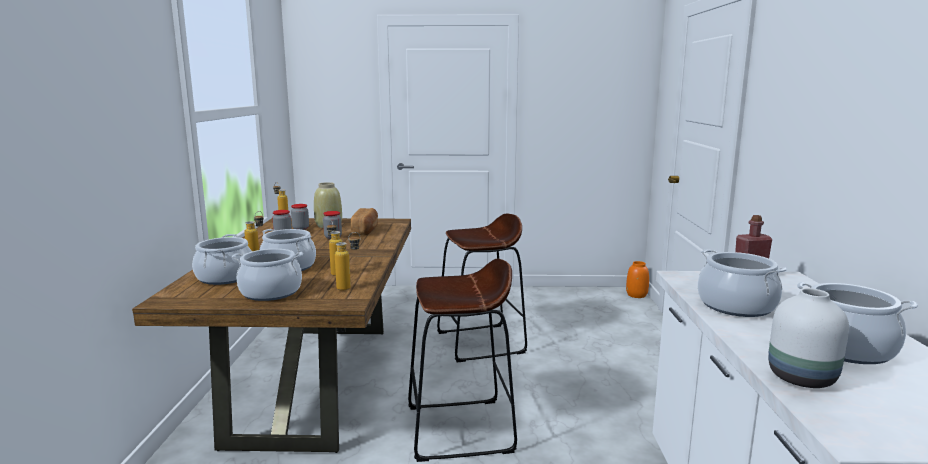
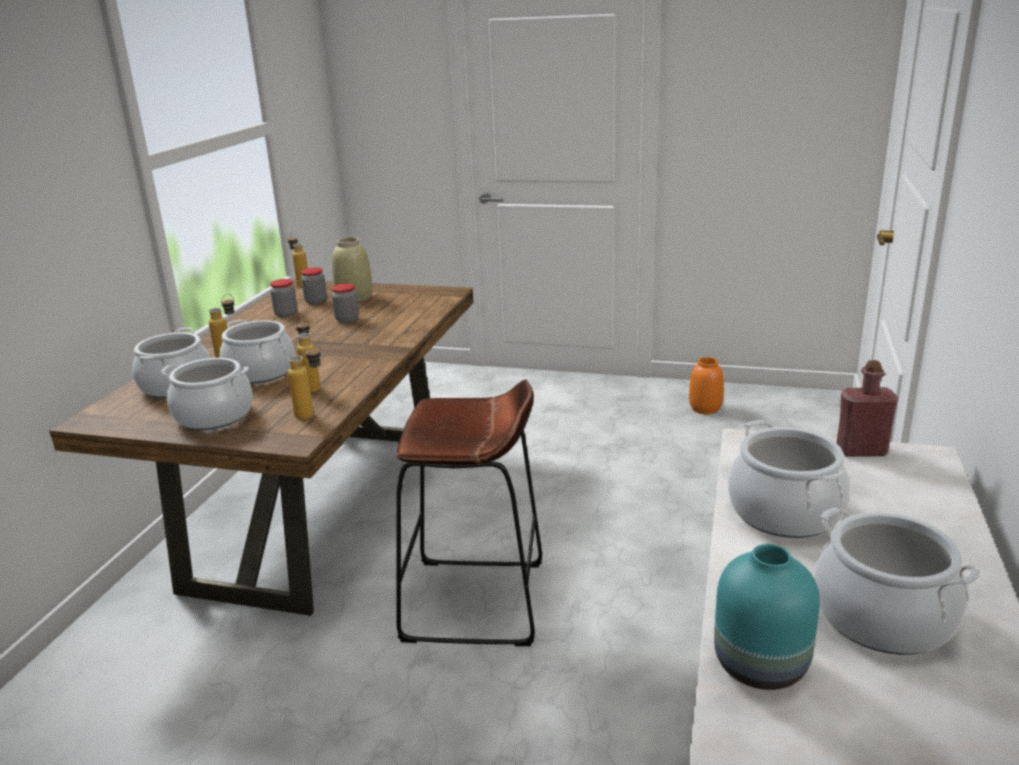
camera: 15 degrees right, 10 degrees up
bread [351,208,378,235] -> none
brown stool [437,214,527,363] -> none
orange vase [626,261,649,298] -> orange vase moved to [689,357,724,414]
white vase [768,288,849,388] -> turquoise vase [714,544,820,690]

